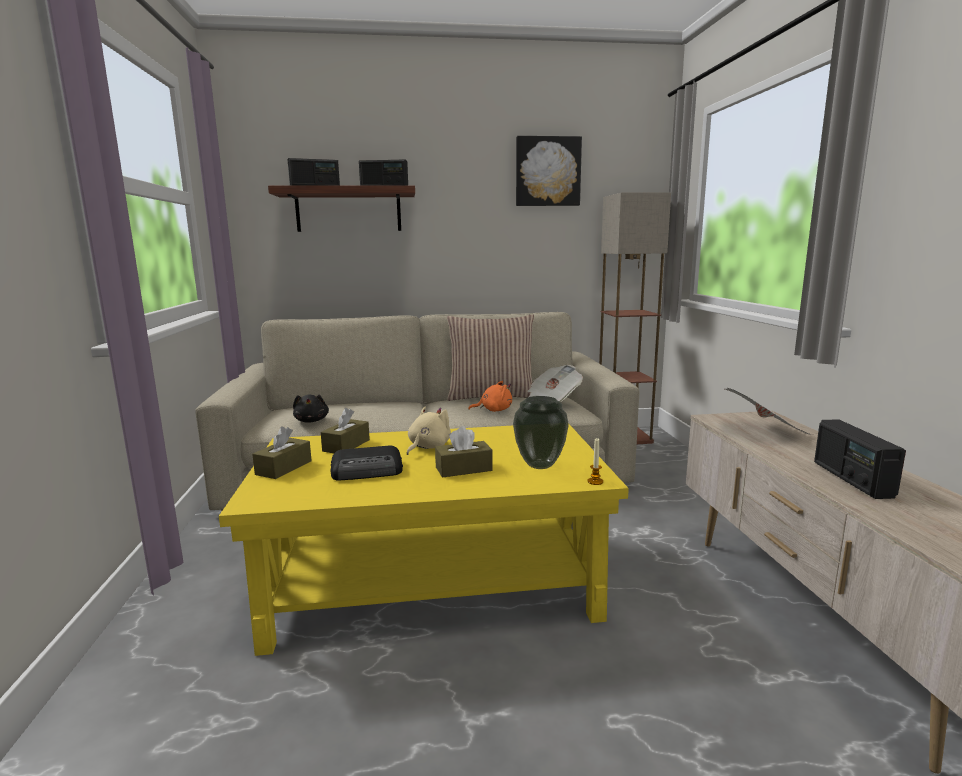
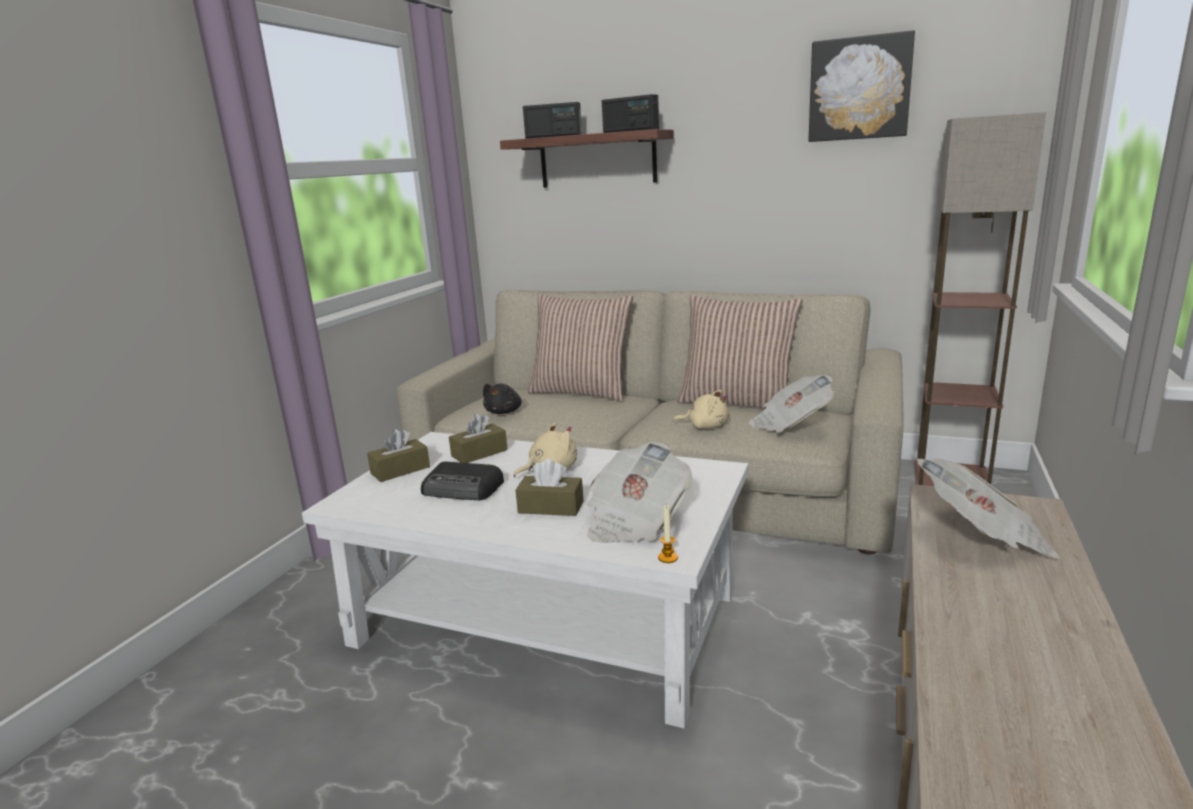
camera: 30 degrees right, 5 degrees up
yellow coffee table [219,423,629,656] -> white coffee table [302,432,749,729]
orange plush toy [468,381,512,412] -> beige plush toy [673,390,729,429]
vase [513,396,569,469] -> newspaper [587,442,693,543]
radio [814,419,906,499] -> none
none -> pillow [527,294,633,401]

